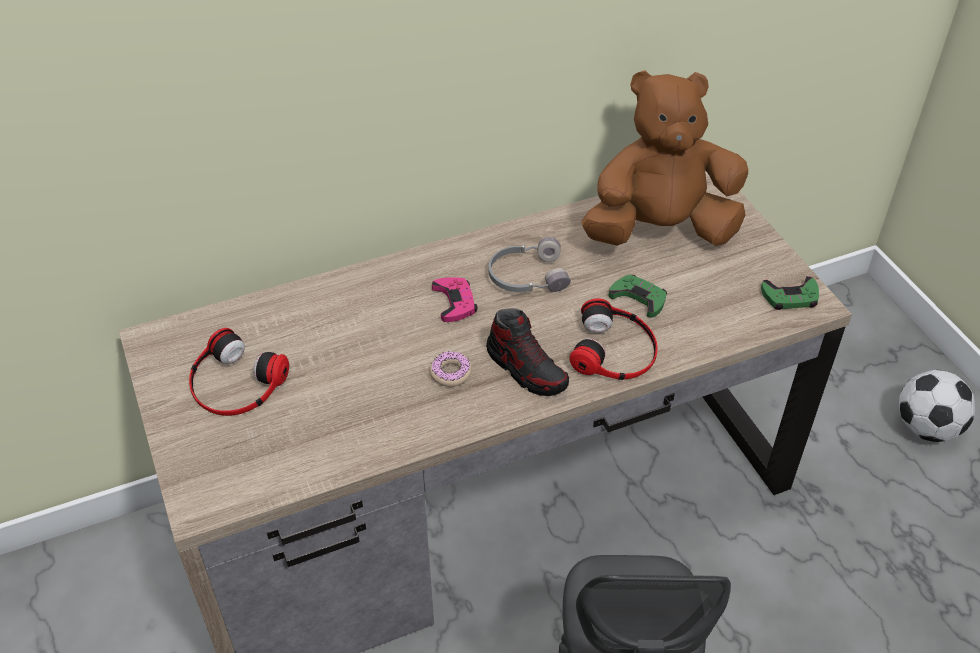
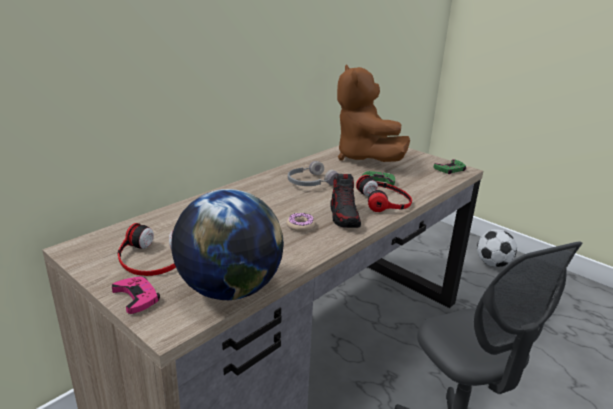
camera: 25 degrees left, 20 degrees down
pink game controller [432,277,478,322] -> pink game controller moved to [112,276,160,314]
shoe [486,308,569,396] -> shoe turned 60 degrees clockwise [330,174,361,228]
brown plush toy [582,70,748,246] -> brown plush toy turned 75 degrees counterclockwise [337,64,410,162]
none -> globe [171,189,284,300]

